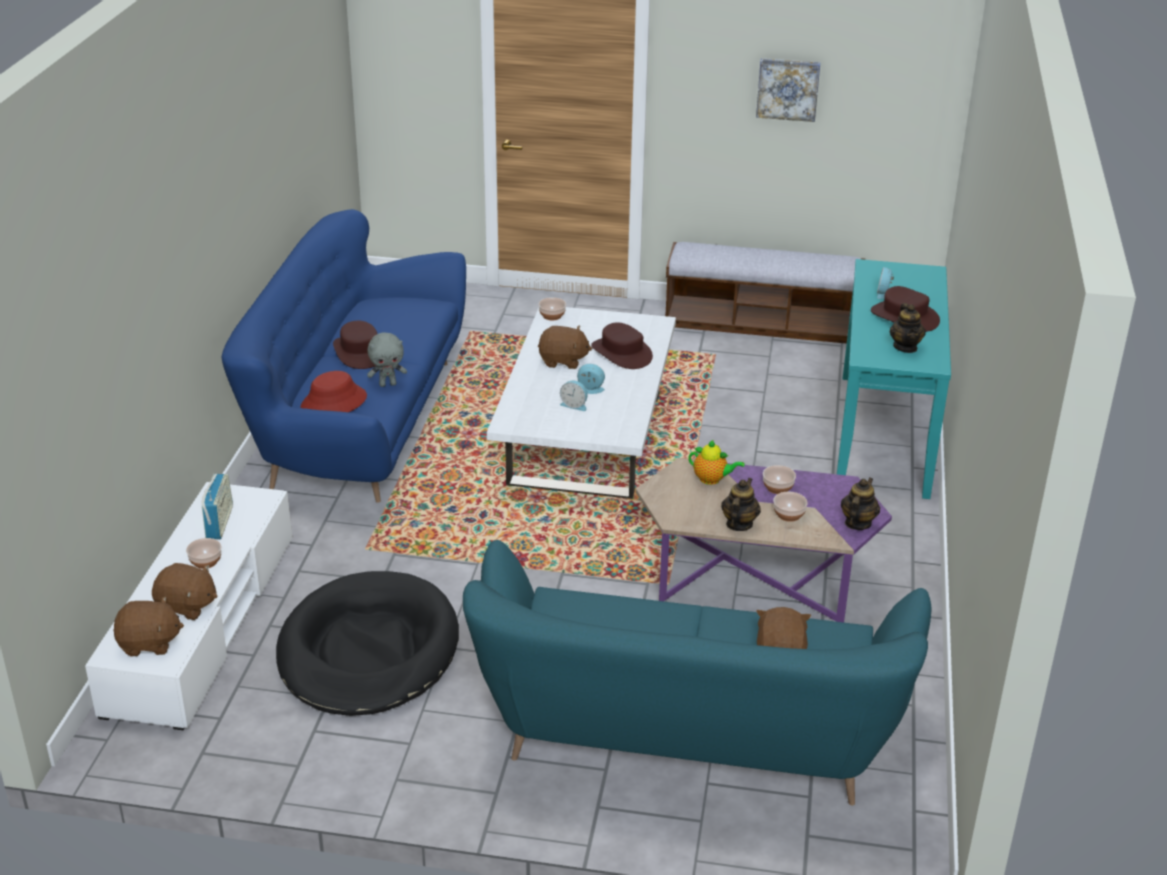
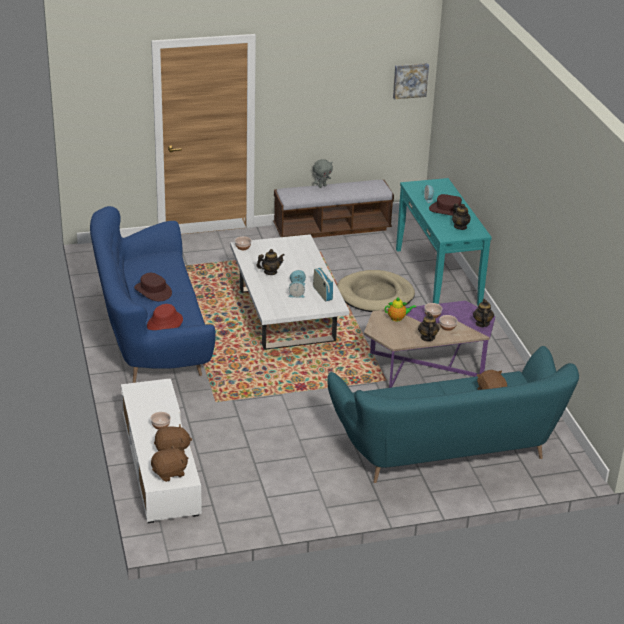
camera: 25 degrees left, 0 degrees up
radio [201,473,233,539] -> radio moved to [313,268,333,301]
black dog bed [276,571,459,716] -> none
grey plush toy [367,332,407,387] -> grey plush toy moved to [313,159,333,188]
brown plush toy [538,325,592,369] -> teapot [256,249,285,275]
brown hat [591,322,653,369] -> none
picture [756,58,821,122] -> picture moved to [393,63,429,99]
none -> beige dog bed [337,270,415,312]

